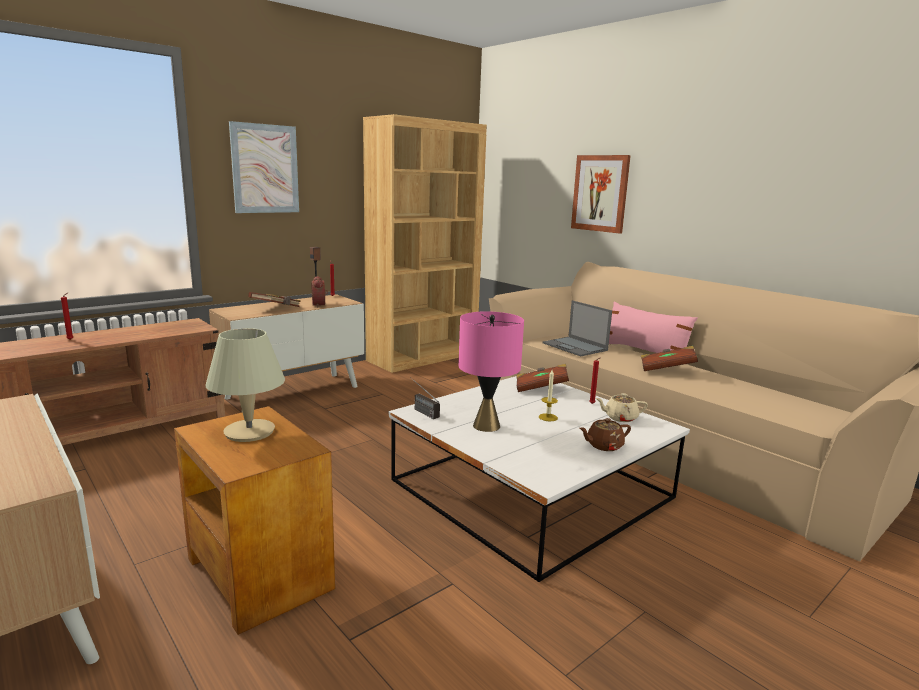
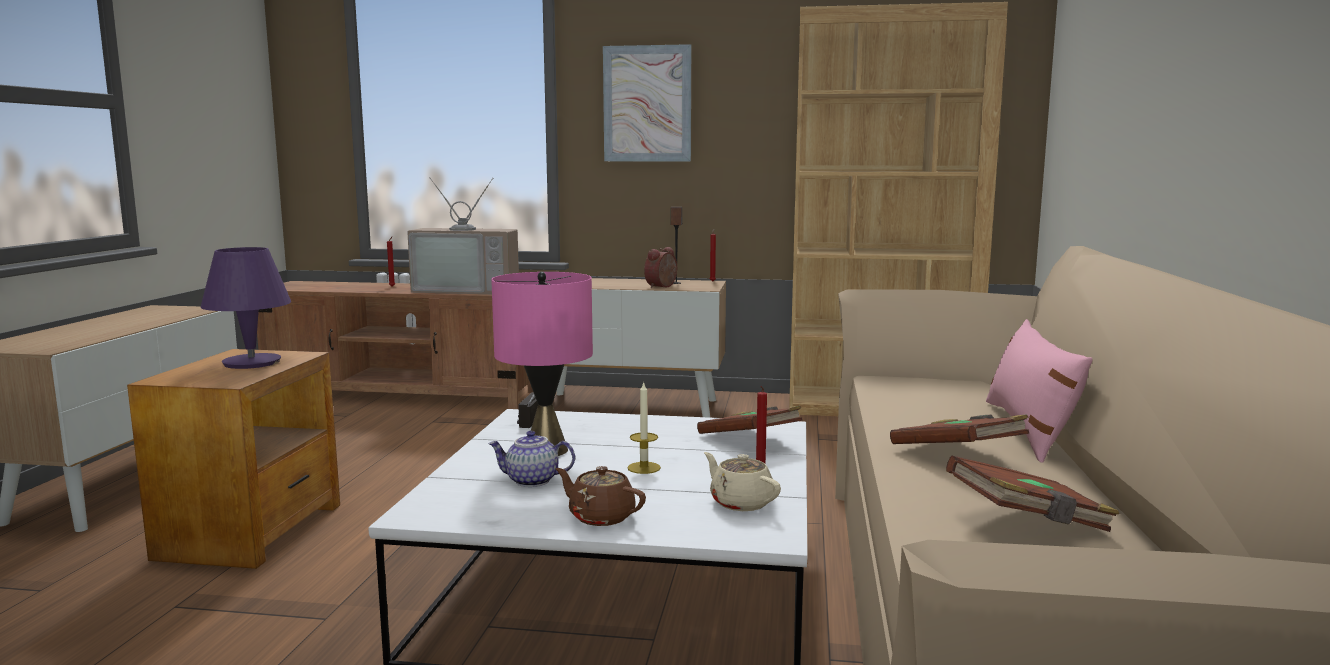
camera: 50 degrees right, 5 degrees down
beige table lamp [205,328,285,442] -> purple table lamp [201,247,291,369]
brown book [248,292,301,307] -> brown book moved to [946,456,1119,532]
laptop [542,300,612,357] -> none
picture [571,155,631,234] -> none
none -> television [407,178,519,294]
none -> teapot [488,431,575,487]

